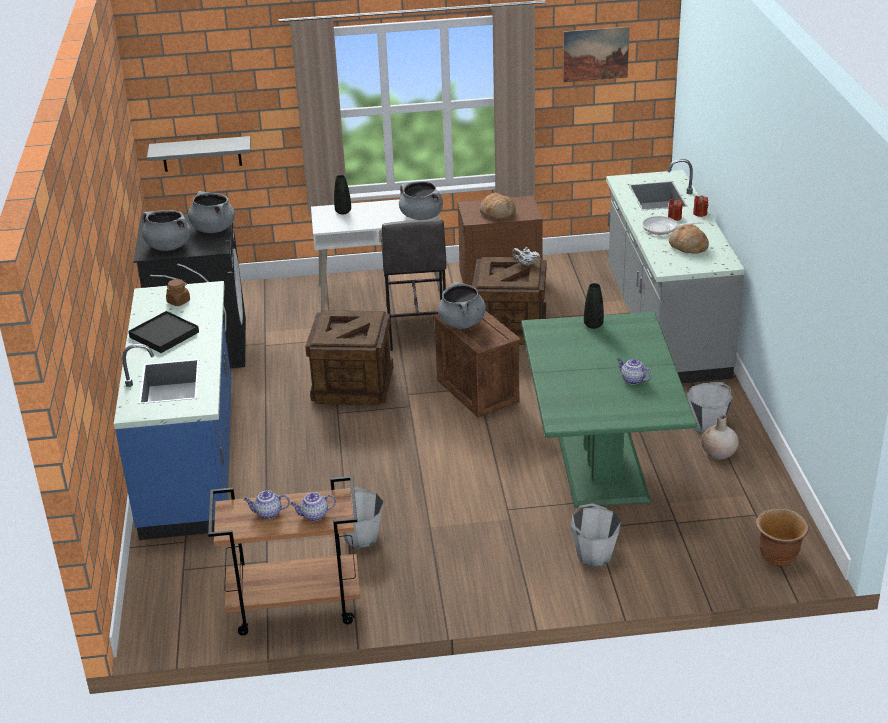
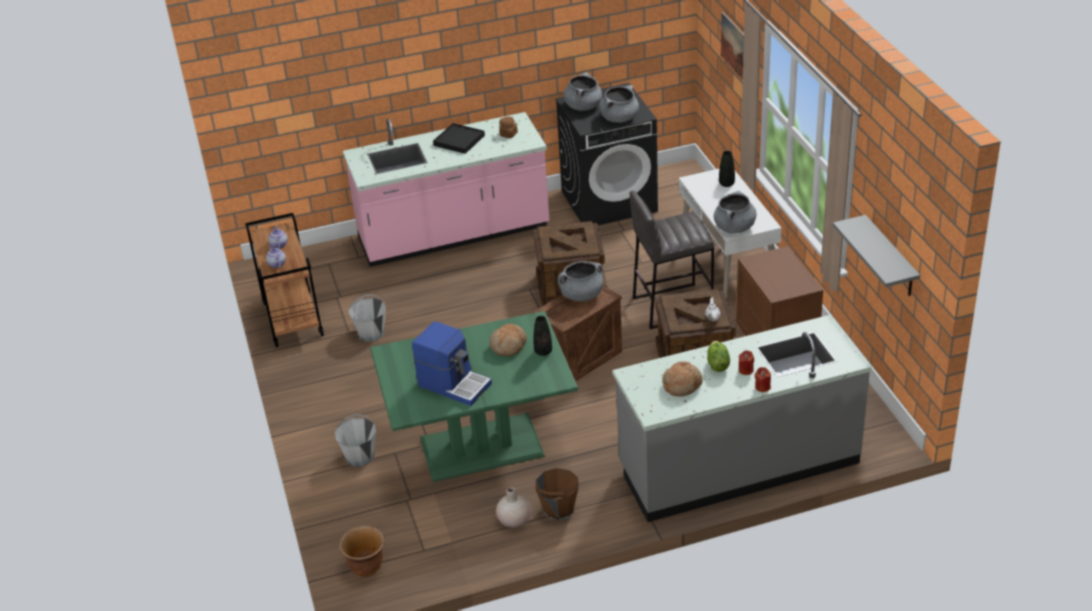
camera: 80 degrees right, 5 degrees up
blue counter [114,281,231,540] -> pink counter [343,112,550,267]
grey shelf [147,136,251,172] -> grey shelf moved to [833,215,920,296]
bread [480,193,516,220] -> bread moved to [490,324,527,356]
picture [563,27,630,82] -> picture moved to [721,12,744,80]
teapot [617,358,652,385] -> coffee machine [412,321,492,406]
frying pan [642,216,704,235] -> lettuce [707,341,730,372]
grey bucket [687,382,733,434] -> brown bucket [536,468,579,520]

